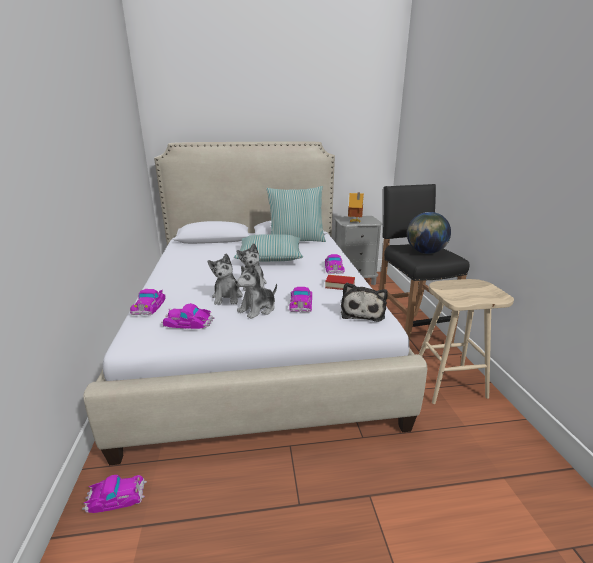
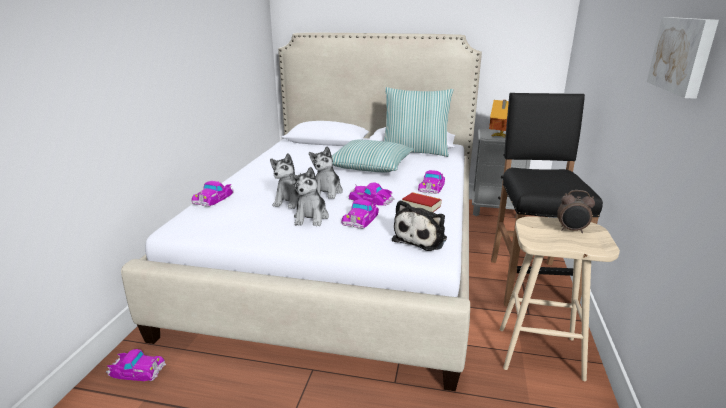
camera: 20 degrees right, 0 degrees up
toy car [161,303,214,329] -> toy car moved to [348,182,395,206]
plush toy [235,264,277,319] -> plush toy turned 60 degrees counterclockwise [289,167,329,226]
globe [407,212,451,254] -> none
none -> alarm clock [557,190,595,233]
none -> picture [647,17,719,99]

